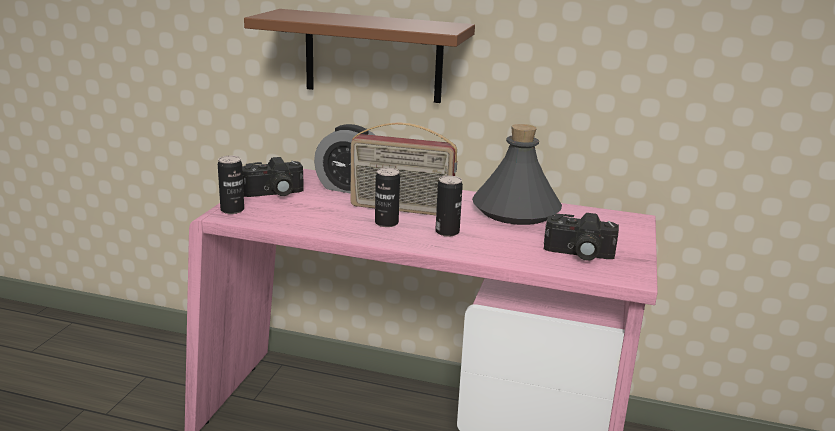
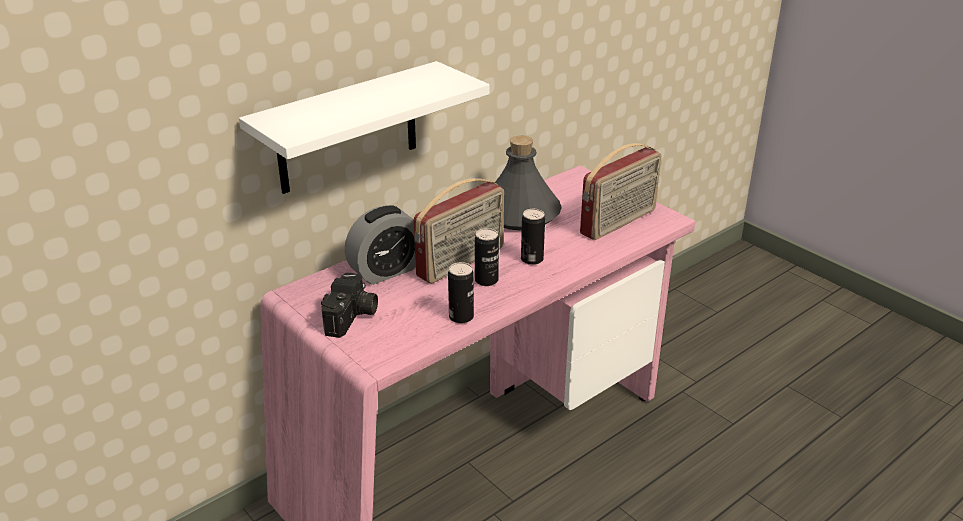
camera: 55 degrees left, 10 degrees up
can [218,156,244,214] -> can moved to [448,262,474,323]
brown shelf [244,9,475,103] -> white shelf [239,61,490,194]
camera [544,213,619,261] -> radio [580,143,661,240]

